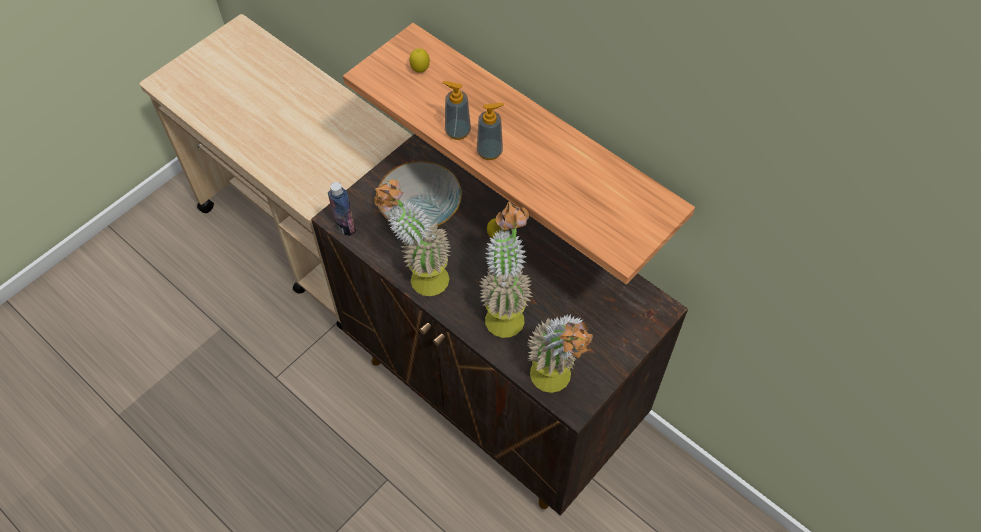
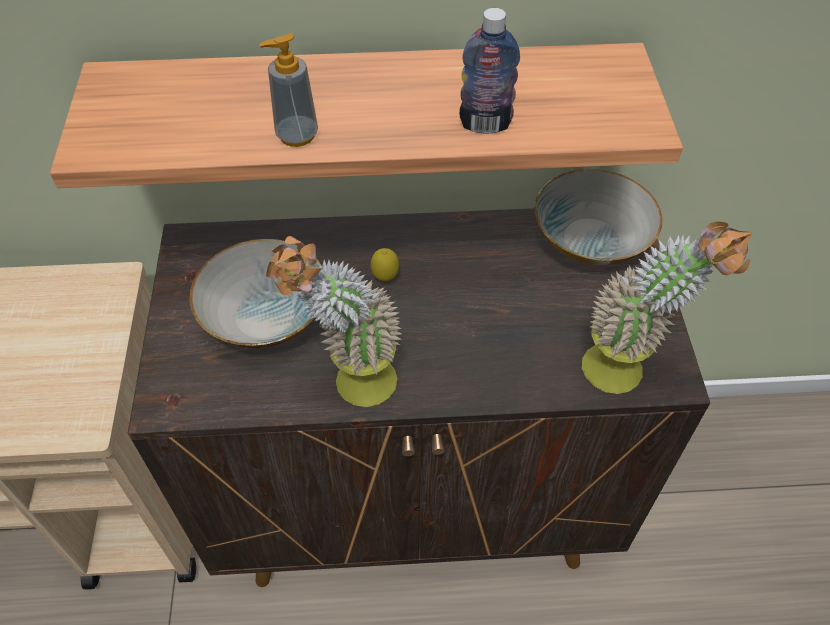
camera: 45 degrees left, 5 degrees down
bottle [328,182,356,236] -> bottle moved to [459,8,520,134]
lemon [409,48,430,73] -> none
soap dispenser [477,103,504,160] -> none
potted plant [479,202,532,338] -> none
none -> bowl [534,169,663,265]

